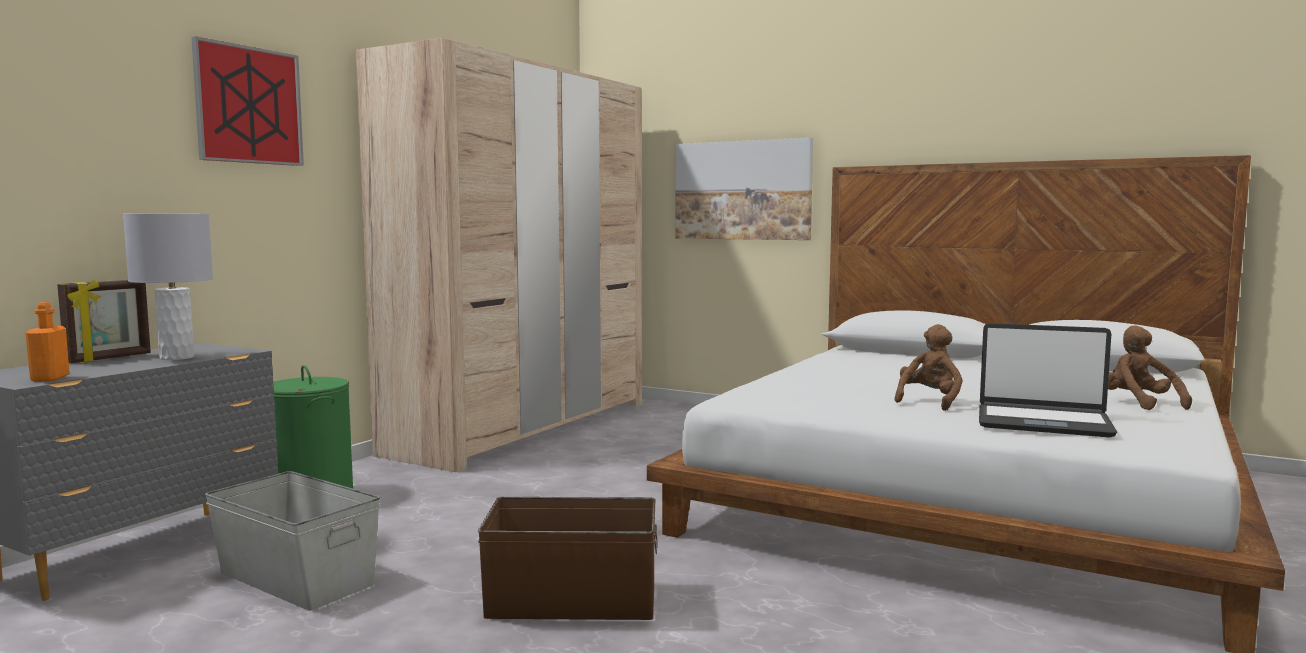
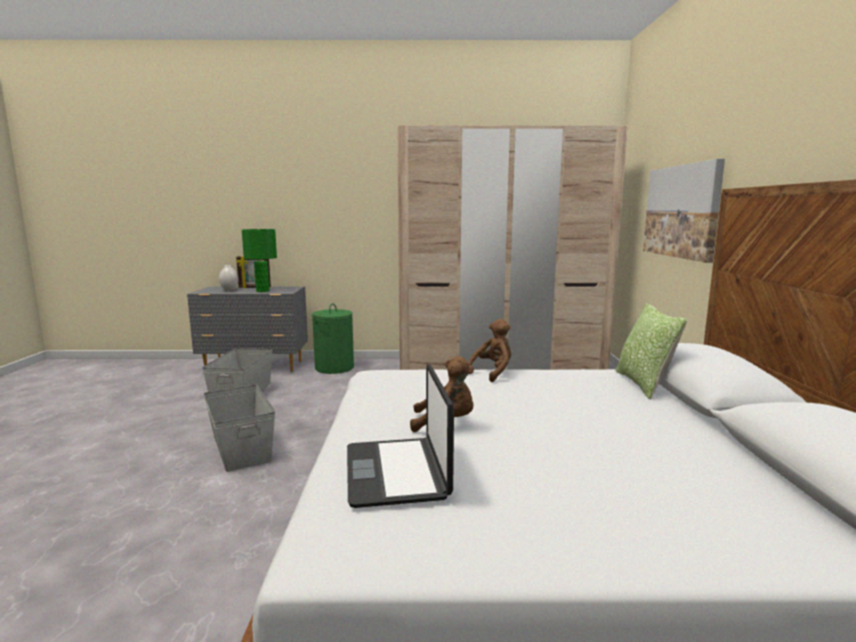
camera: 60 degrees right, 5 degrees up
orange bottle [26,302,70,382] -> none
grey table lamp [123,214,213,360] -> green table lamp [242,229,277,292]
picture [191,36,304,166] -> none
brown storage box [478,497,657,620] -> grey storage box [203,385,276,472]
brown plush toy [1108,325,1192,410] -> brown plush toy moved to [468,319,511,382]
none -> white vase [219,265,239,291]
none -> pillow [615,303,687,400]

